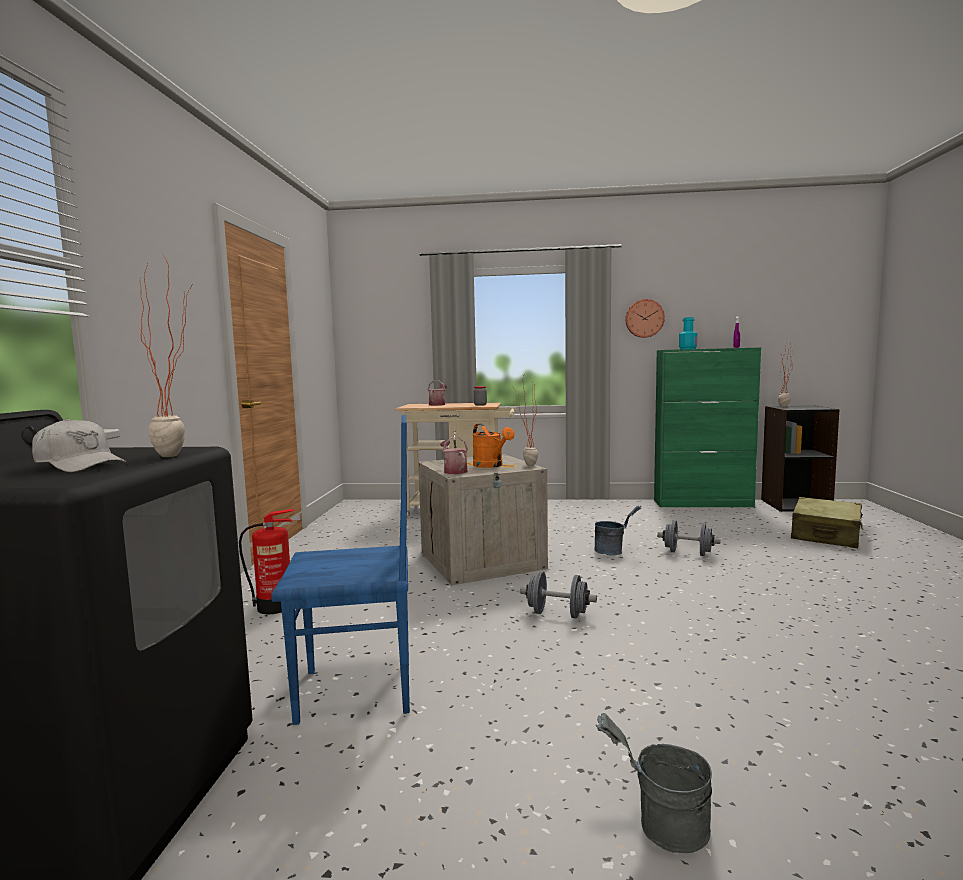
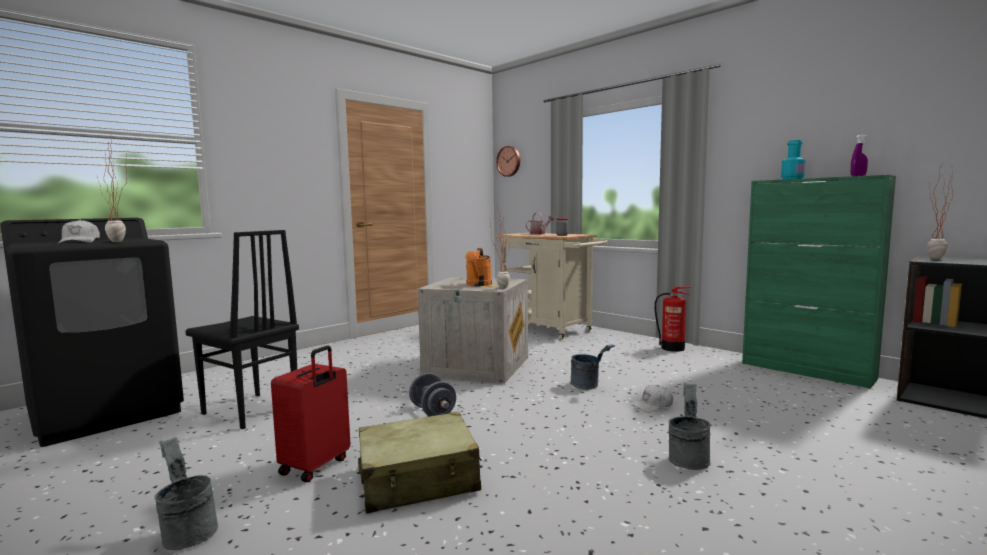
camera: 40 degrees right, 0 degrees up
fire extinguisher [239,509,294,614] -> fire extinguisher moved to [655,287,691,352]
blue chair [271,415,410,725] -> black chair [185,230,299,429]
watering can [440,437,468,474] -> none
wall clock [625,299,665,338] -> wall clock moved to [496,146,520,177]
grey dumbbell [657,520,721,556] -> white cap [632,385,673,413]
beige suitcase [791,497,863,548] -> beige suitcase moved to [358,412,482,514]
none -> red suitcase [271,346,350,482]
none -> grey bucket [668,382,711,470]

